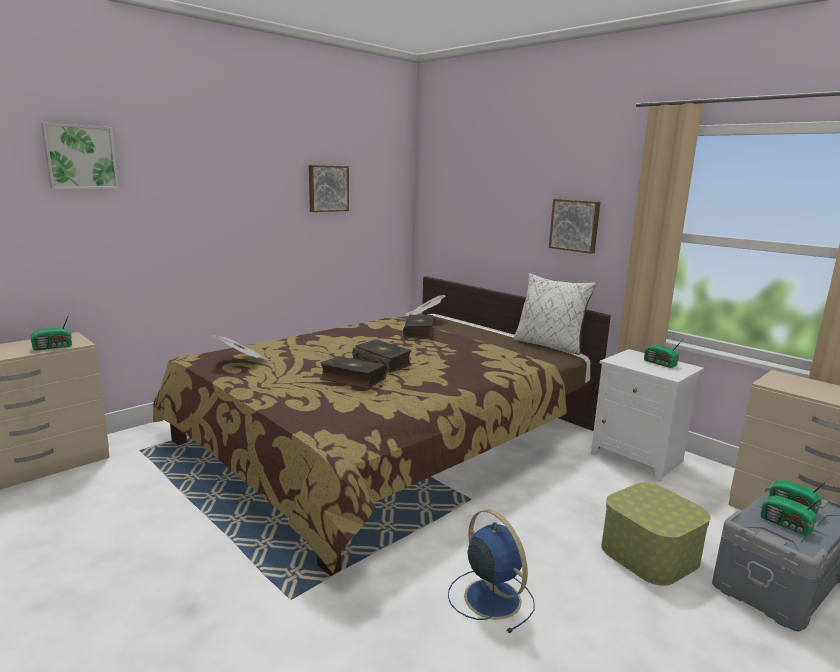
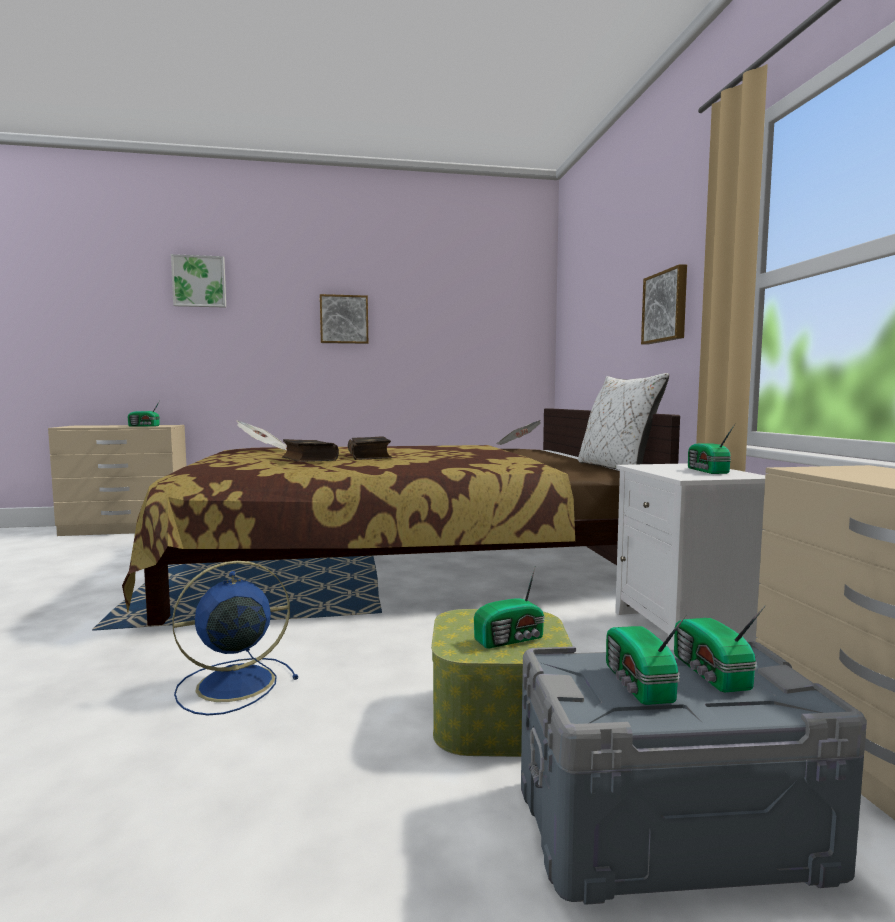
camera: 35 degrees right, 10 degrees down
picture [309,165,349,212] -> picture moved to [320,294,368,344]
book [403,315,434,339] -> none
blue fan [448,509,535,633] -> blue fan turned 120 degrees counterclockwise [172,561,298,715]
none -> radio [474,568,545,649]

